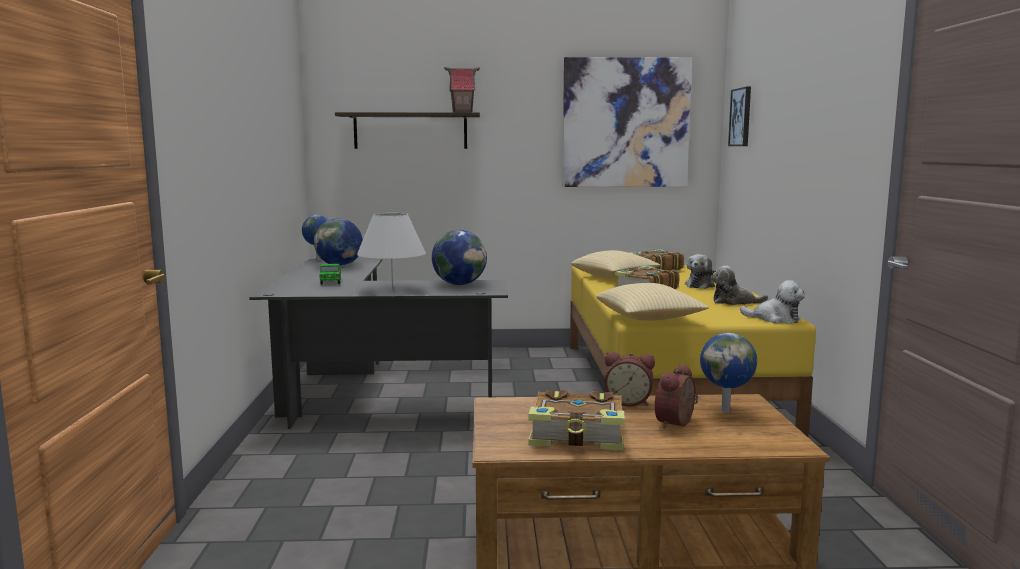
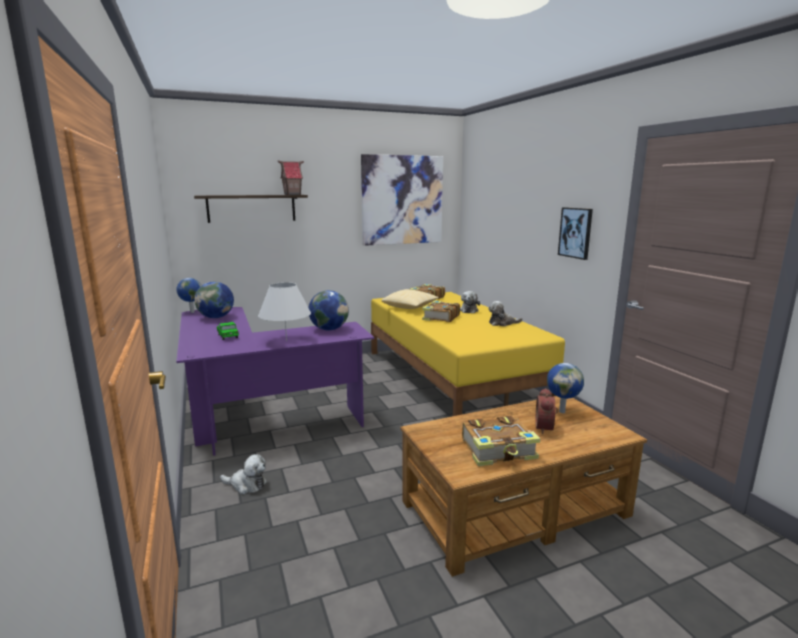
camera: 20 degrees left, 5 degrees up
black desk [249,258,508,429] -> purple desk [176,307,374,456]
pillow [597,283,709,321] -> none
alarm clock [605,352,655,407] -> none
picture [728,87,751,146] -> picture moved to [558,207,593,260]
plush toy [740,280,805,324] -> plush toy moved to [220,454,267,494]

